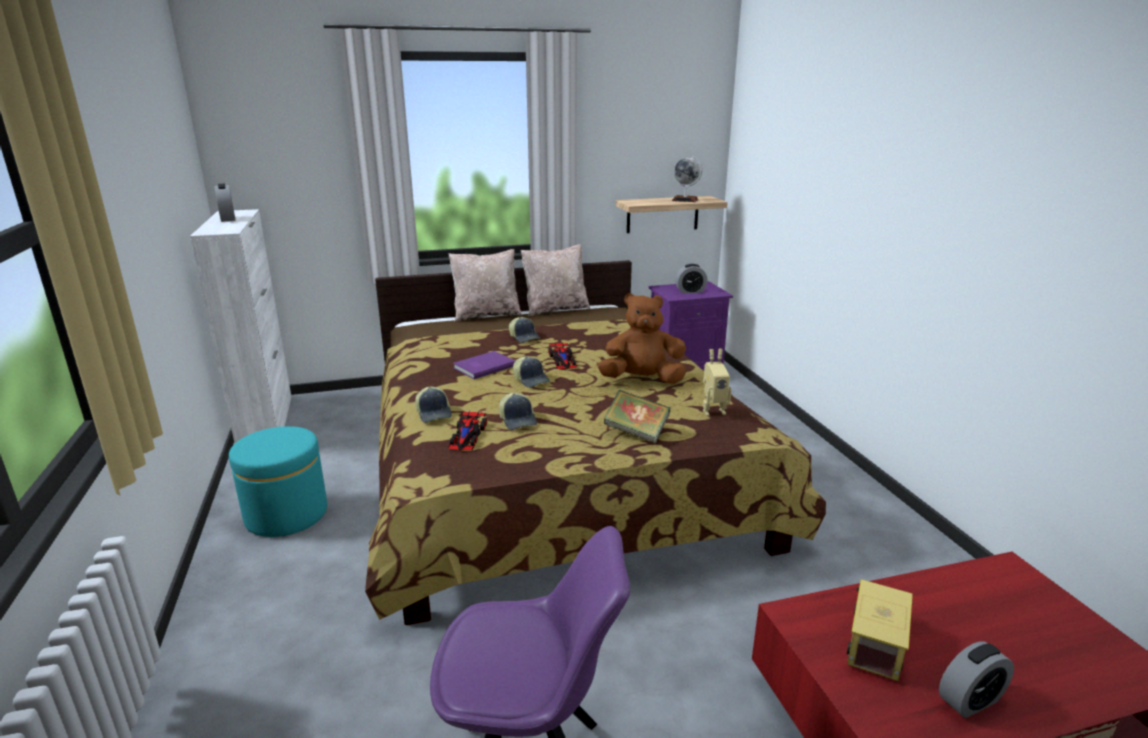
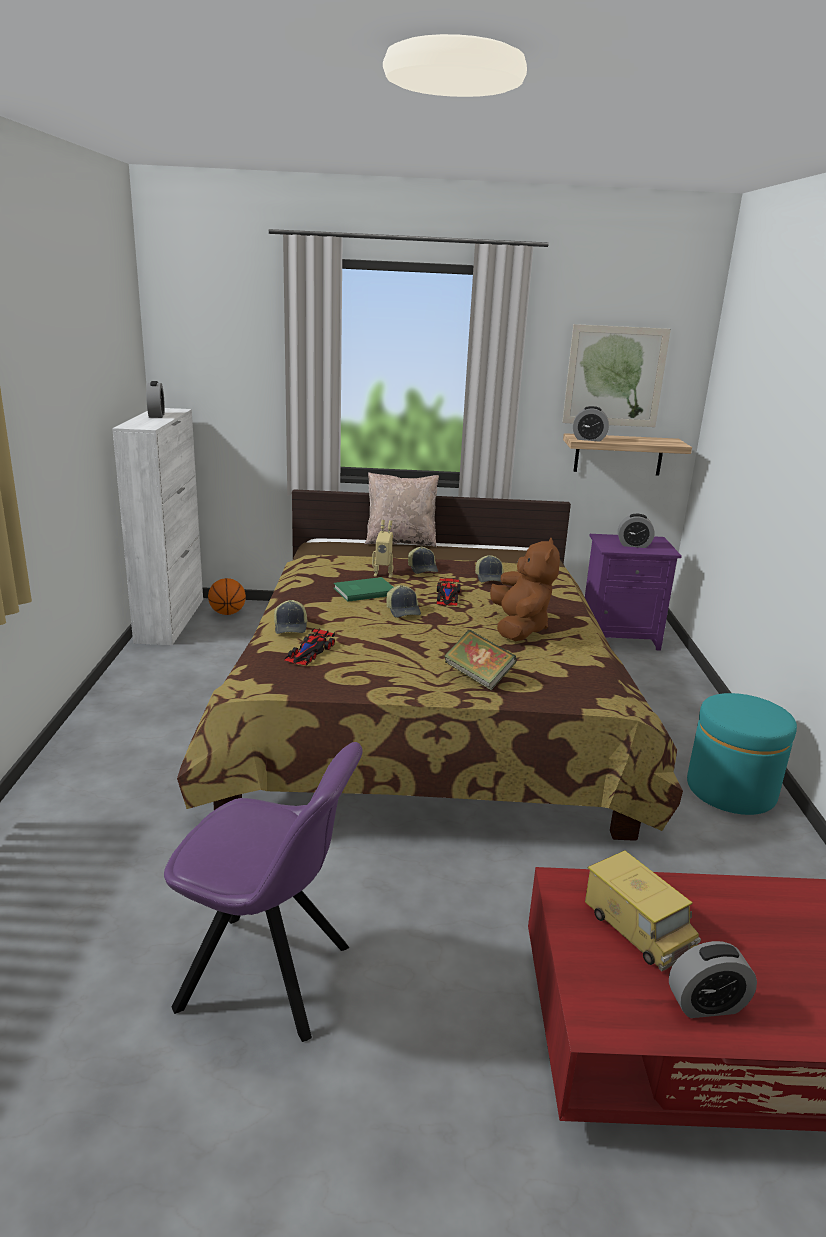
camera: 15 degrees right, 0 degrees up
turquoise ottoman [229,426,327,537] -> turquoise ottoman moved to [687,693,797,815]
purple book [453,351,515,379] -> green book [334,577,394,602]
cap [499,393,537,430] -> cap moved to [475,555,504,582]
beige pillow [521,244,590,317] -> none
brown plush toy [598,293,686,384] -> brown plush toy turned 75 degrees clockwise [490,537,560,641]
globe [672,156,702,202] -> none
toy robot [703,349,732,416] -> toy robot moved to [372,520,393,578]
toy truck [847,579,913,681] -> toy truck turned 105 degrees clockwise [585,850,701,971]
none -> basketball [208,578,246,615]
none -> picture [562,324,671,427]
none -> alarm clock [573,406,609,442]

